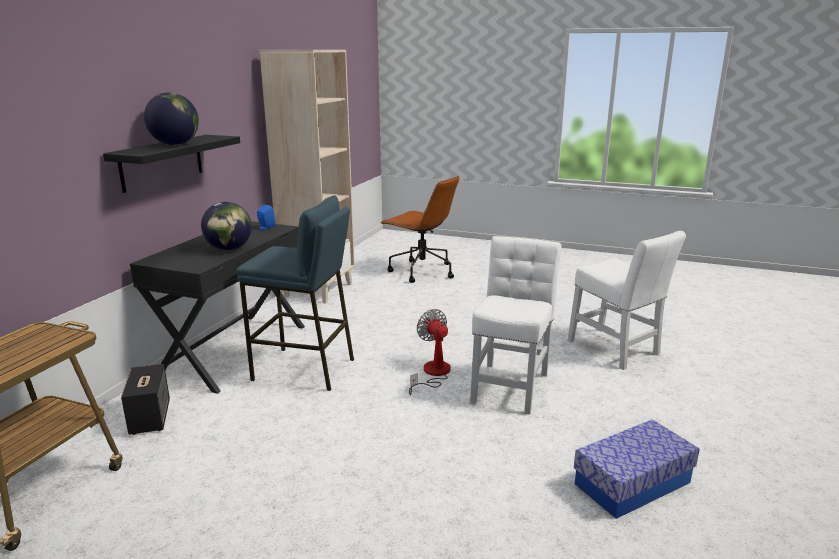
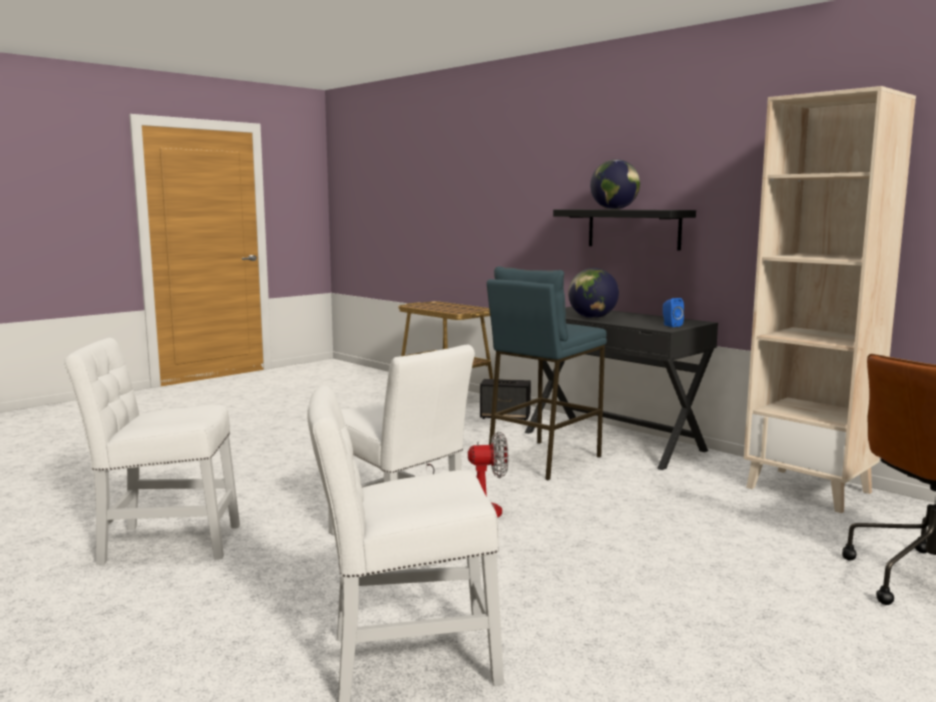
camera: 115 degrees right, 10 degrees down
storage box [574,419,700,519] -> white chair [64,338,240,565]

